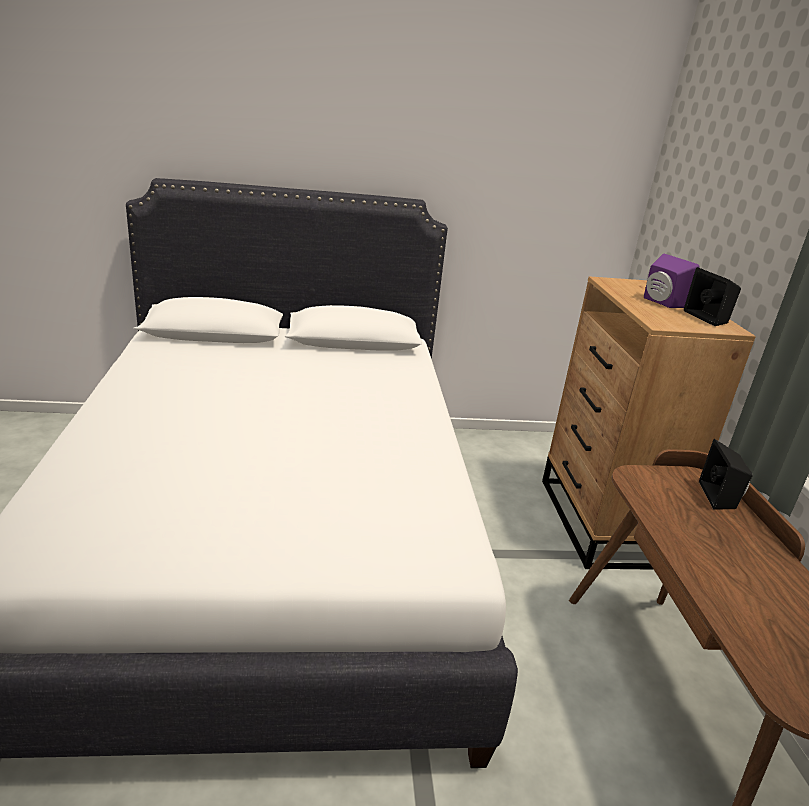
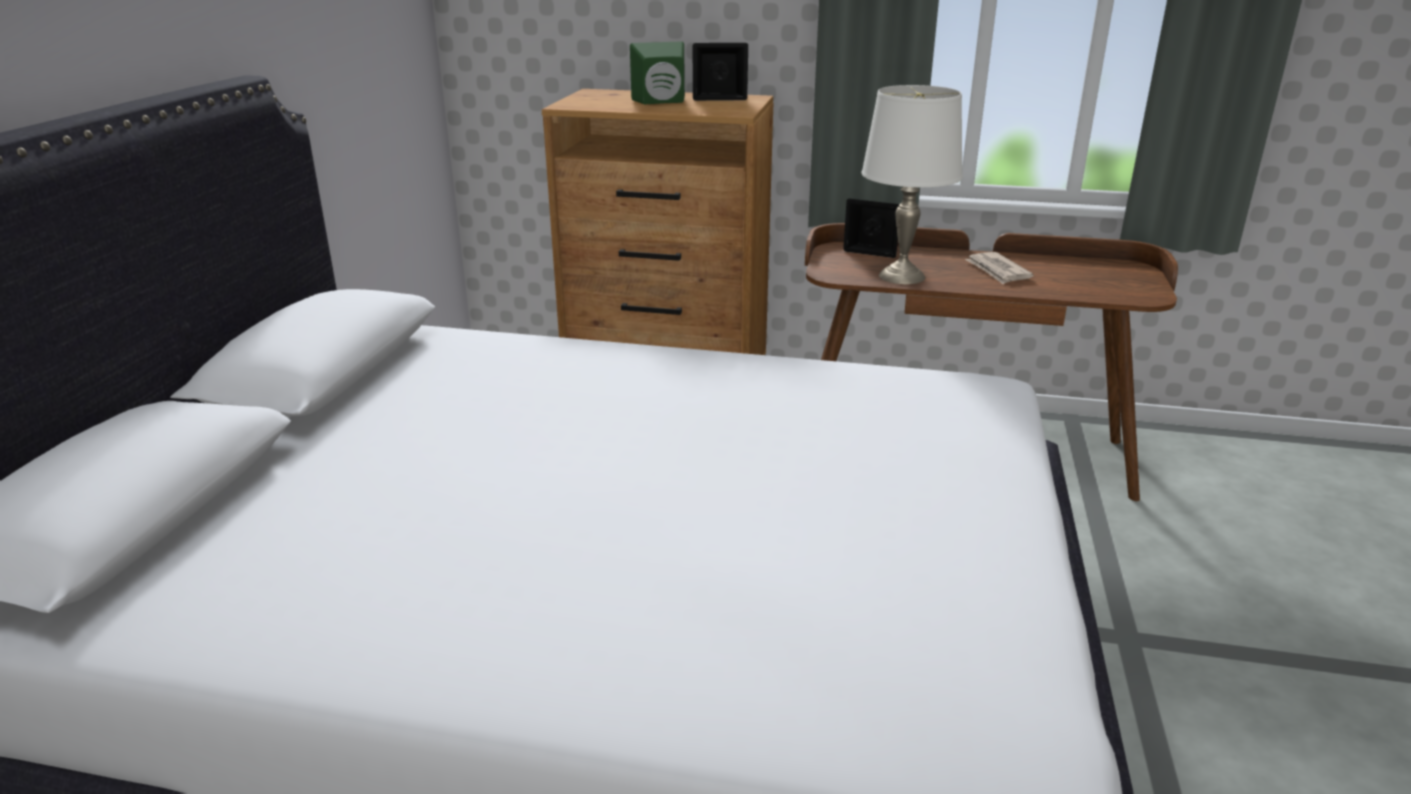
camera: 70 degrees left, 0 degrees up
purple speaker [644,253,700,308] -> green speaker [630,41,685,104]
none -> white table lamp [861,85,963,284]
none -> newspaper [965,252,1034,284]

